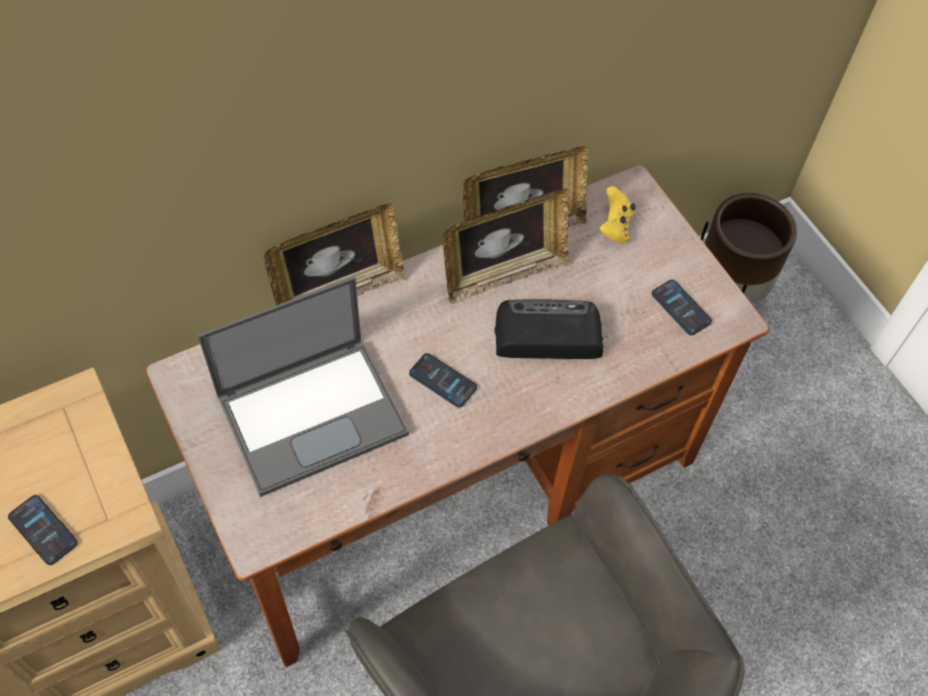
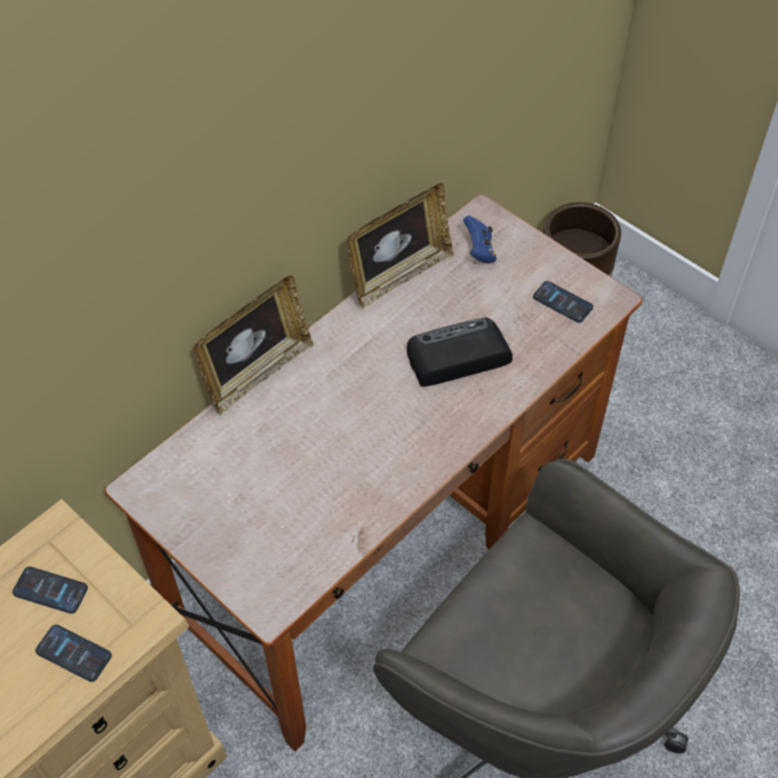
camera: 15 degrees left, 5 degrees down
laptop [197,276,409,497] -> none
phone [409,353,477,408] -> phone moved to [12,567,88,614]
picture frame [443,189,569,304] -> none
yellow game controller [600,186,636,243] -> blue game controller [463,216,497,264]

